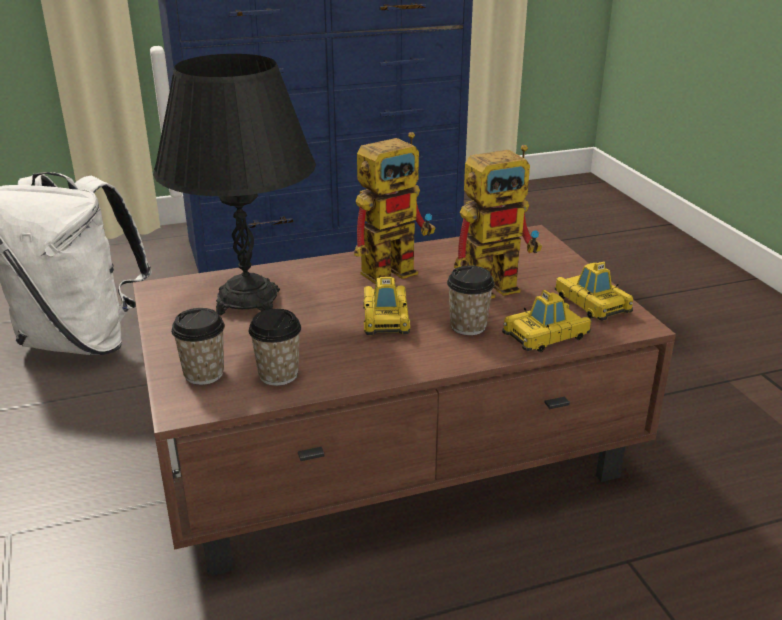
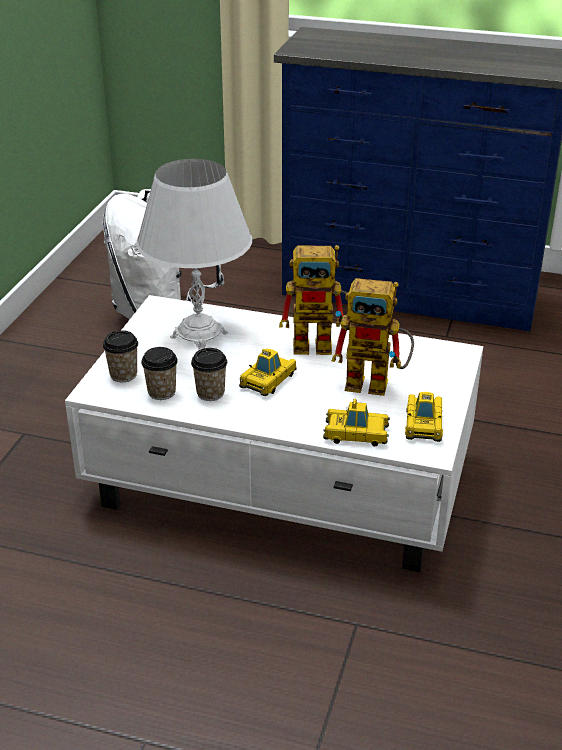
camera: 35 degrees right, 5 degrees up
brown coffee table [133,225,676,577] -> white coffee table [65,295,483,572]
black table lamp [153,54,316,315] -> white table lamp [136,159,252,350]
cup [447,265,495,335] -> cup moved to [191,348,227,401]

